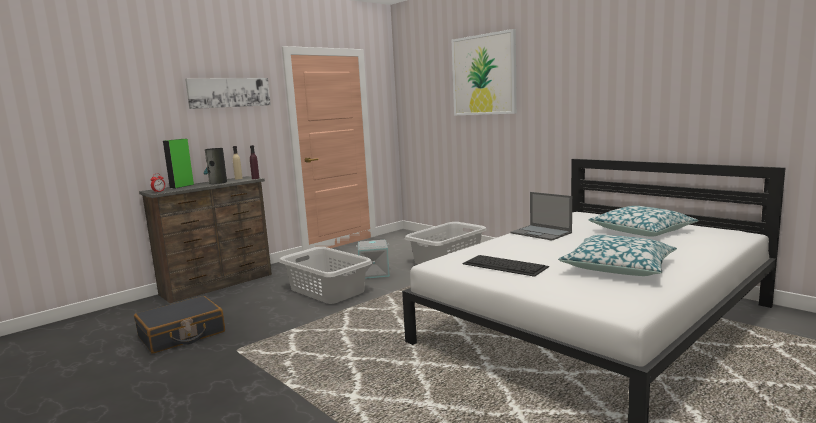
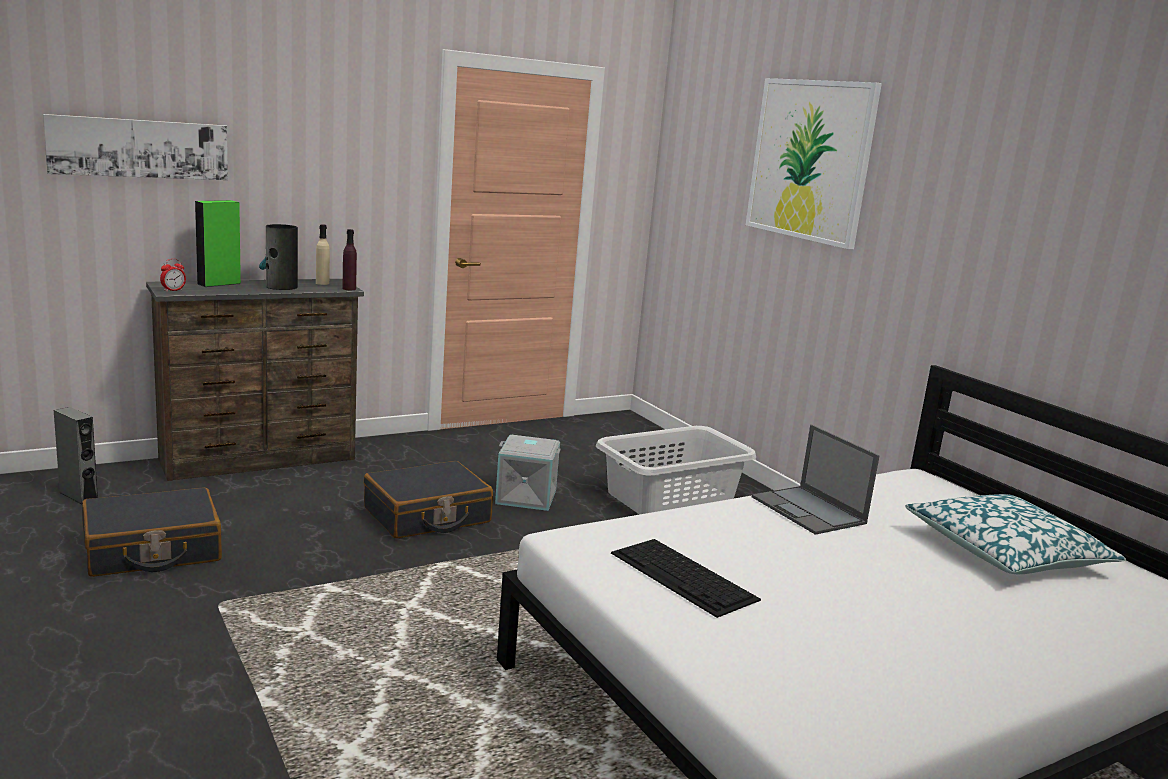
camera: 10 degrees right, 5 degrees up
picture [185,78,271,109] -> picture moved to [43,114,228,180]
grey laundry basket [279,247,372,304] -> black suitcase [364,461,493,538]
pillow [558,235,677,276] -> none
none -> grey speaker [54,407,98,505]

